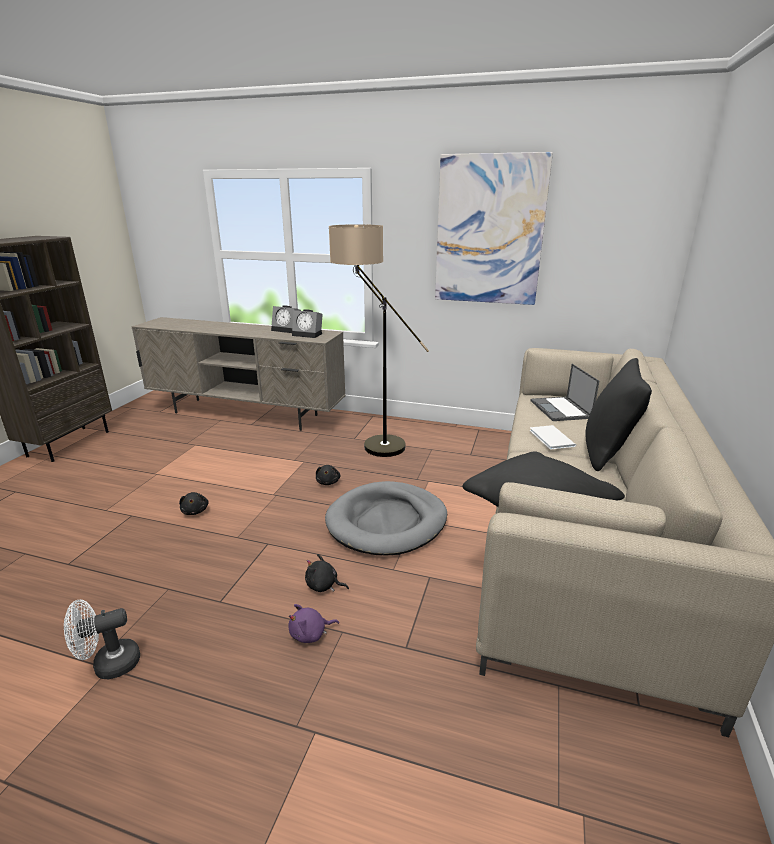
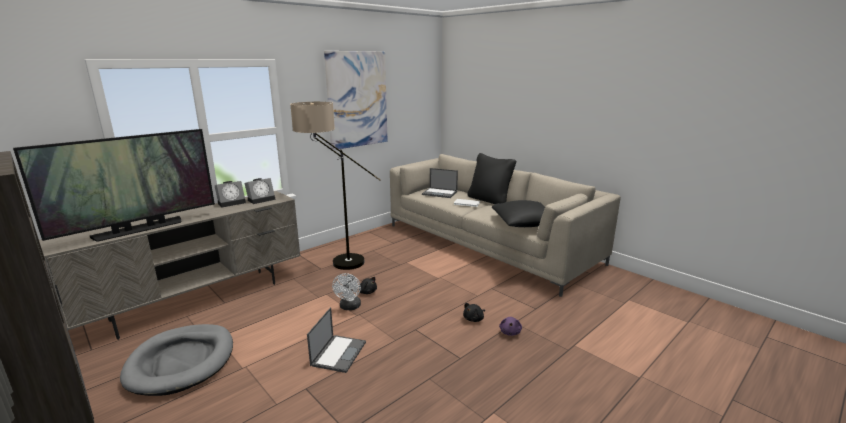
camera: 60 degrees left, 5 degrees down
white fan [64,599,140,679] -> white fan moved to [332,273,361,310]
black plush toy [179,492,209,515] -> laptop [307,307,366,373]
grey dog bed [325,481,447,555] -> grey dog bed moved to [120,324,233,396]
none -> television [13,129,215,242]

